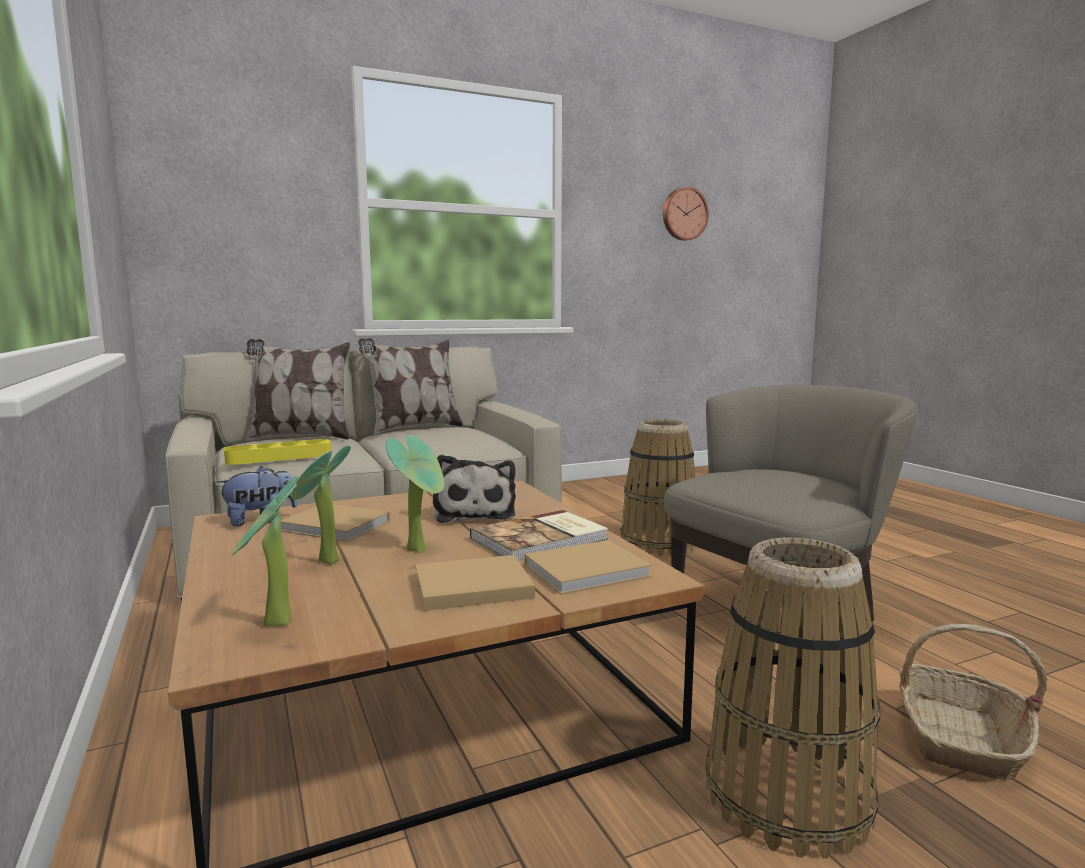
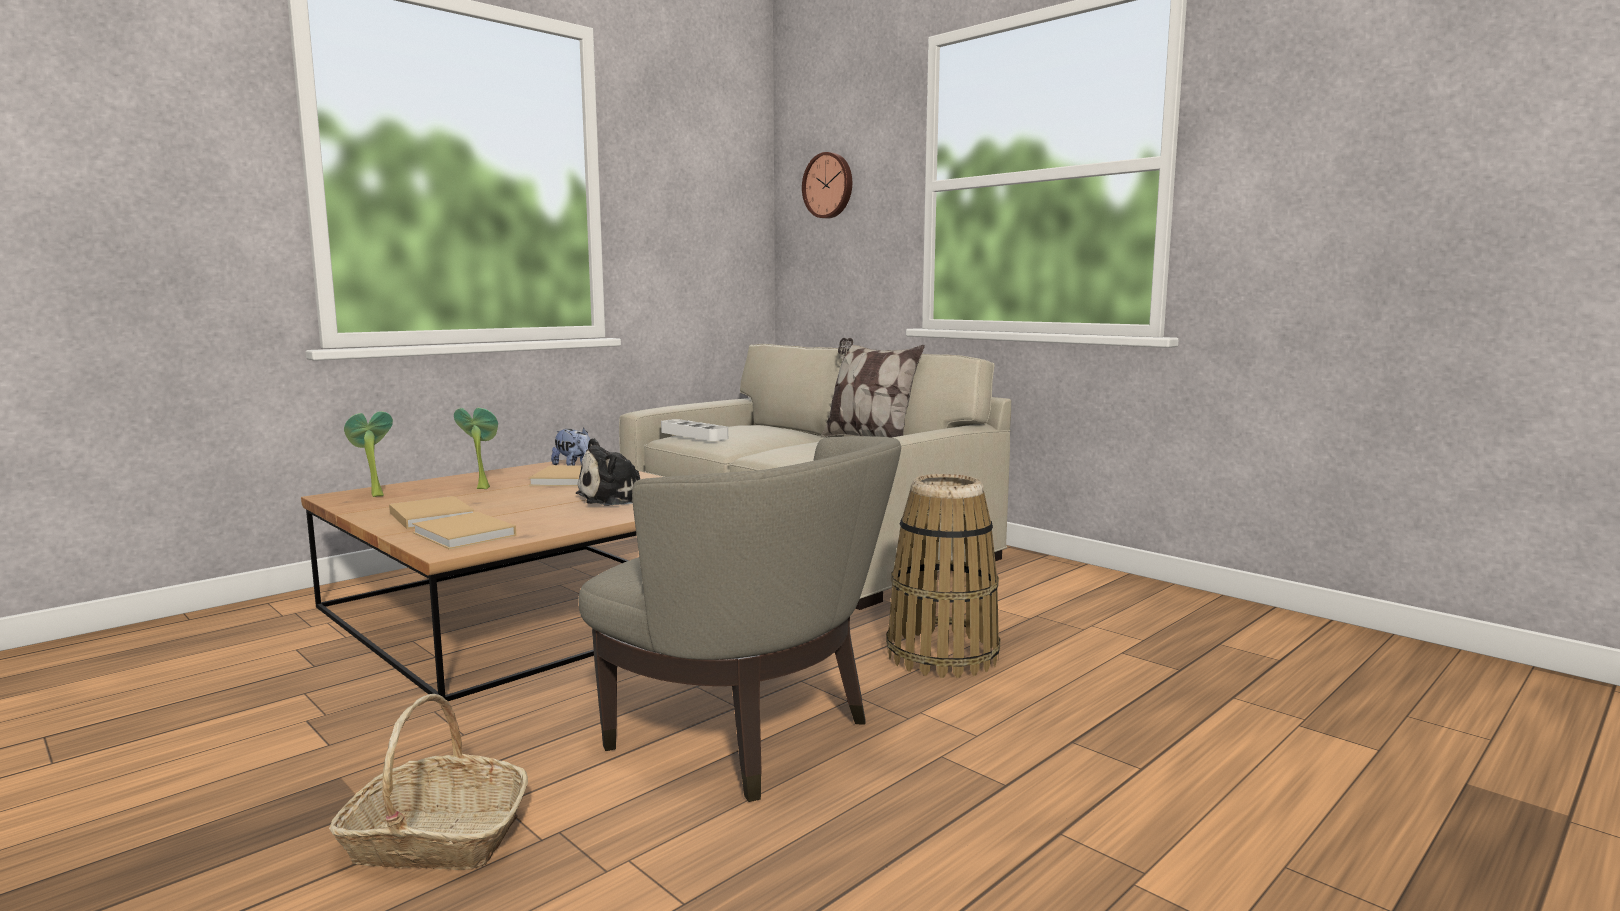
camera: 70 degrees right, 0 degrees up
yellow tray [224,439,331,465] -> white tray [661,419,728,441]
pillow [246,339,350,441] -> none
potted plant [386,435,444,553] -> none
book [470,510,608,561] -> none
wall clock [663,187,709,241] -> wall clock moved to [802,152,852,219]
basket [705,538,881,859] -> none

